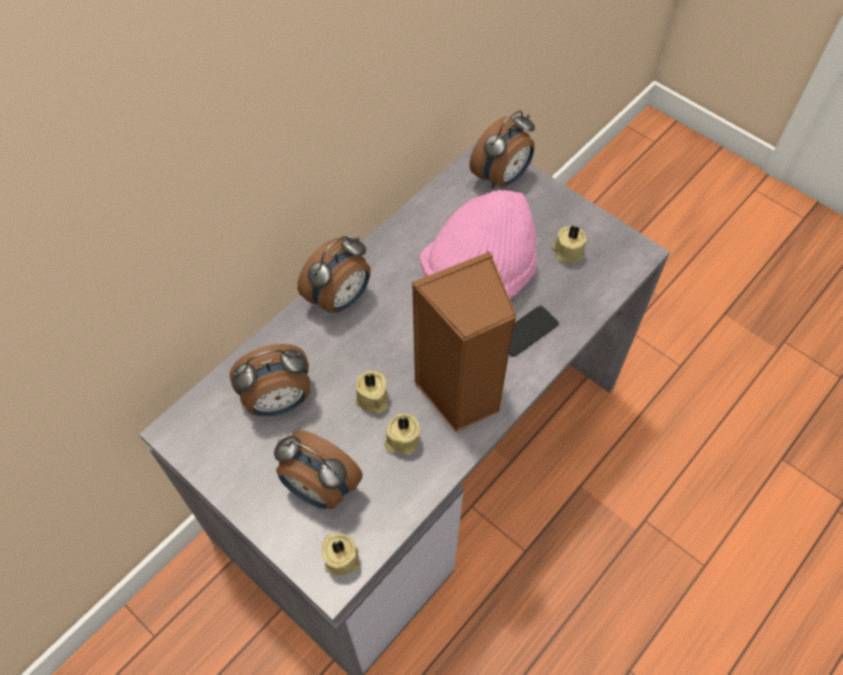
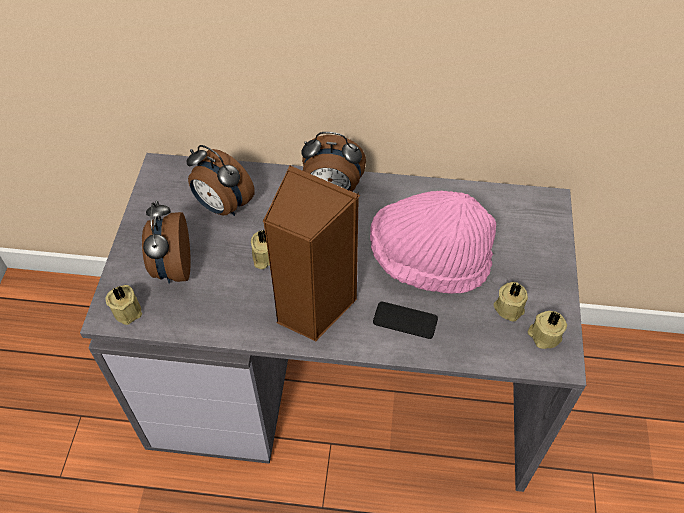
camera: 55 degrees right, 5 degrees down
beige candle [384,413,420,455] -> beige candle moved to [528,311,567,349]
alarm clock [469,111,535,189] -> none

